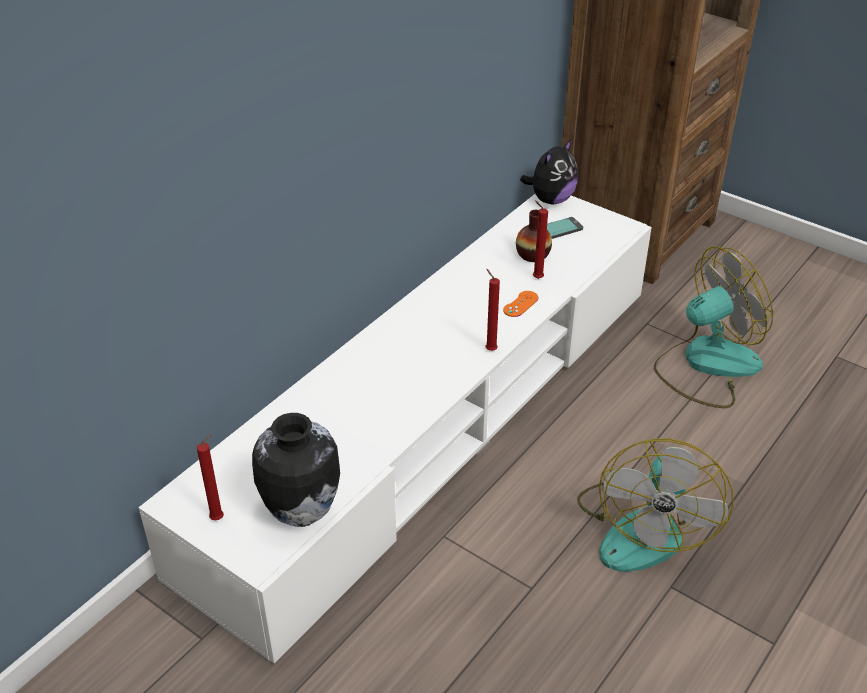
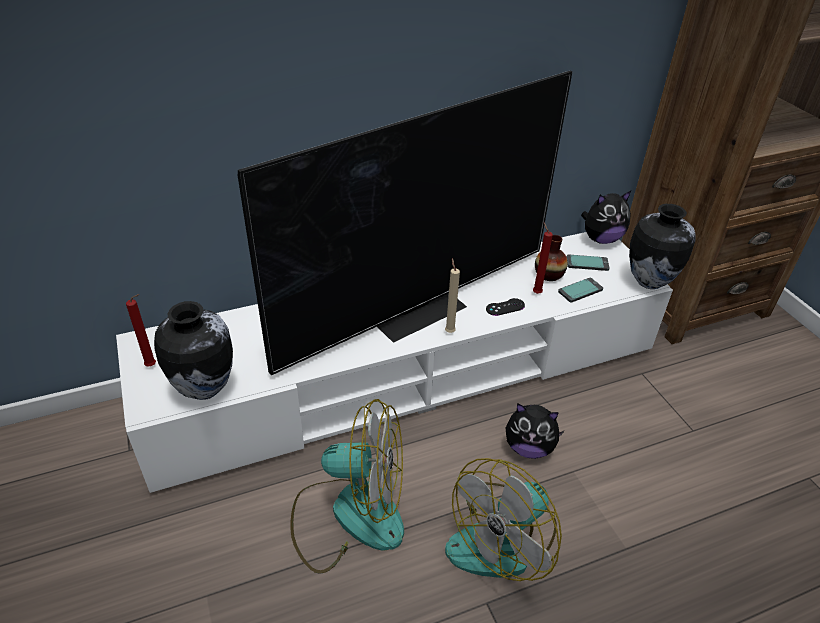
camera: 30 degrees right, 0 degrees up
red candle [486,268,500,351] -> beige candle [445,258,460,333]
orange game controller [503,291,539,317] -> black game controller [486,298,525,316]
fan [654,246,773,408] -> fan moved to [290,399,404,574]
none -> television [238,71,573,375]
none -> plush toy [506,403,564,459]
none -> phone [558,278,603,303]
none -> vase [629,204,695,289]

